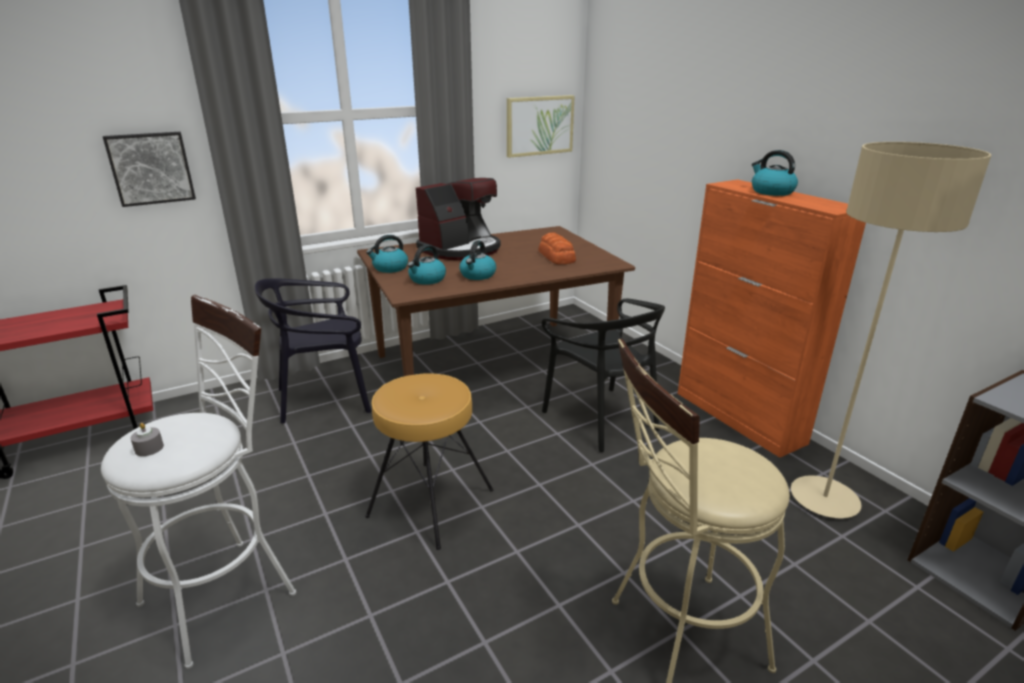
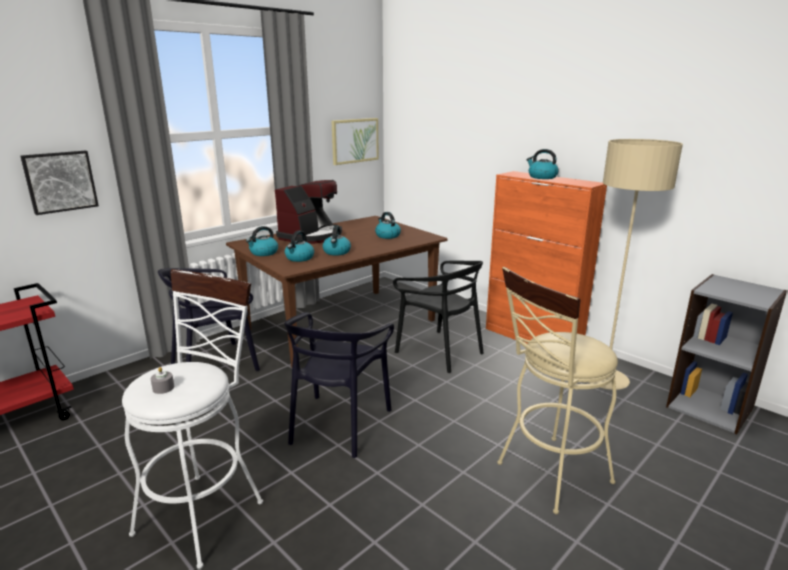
camera: 15 degrees left, 5 degrees down
brown stool [365,373,494,550] -> black chair [285,312,394,458]
bread [538,233,576,264] -> kettle [375,212,401,239]

